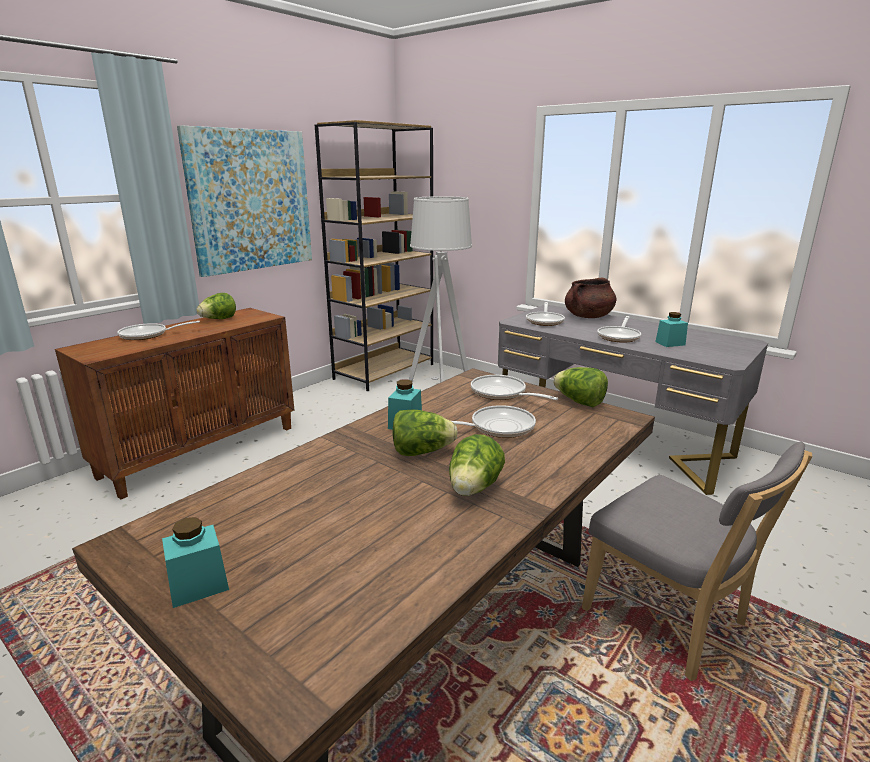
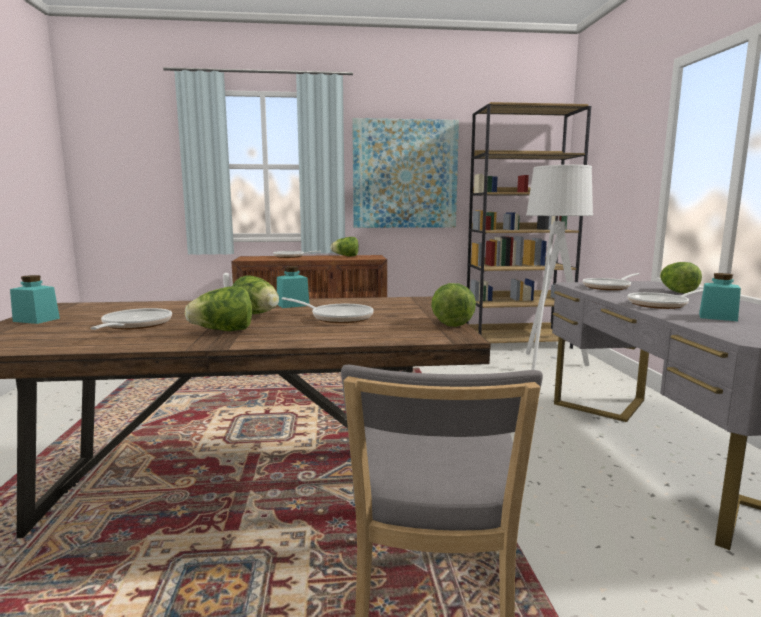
camera: 45 degrees right, 10 degrees down
frying pan [471,375,558,400] -> frying pan moved to [90,308,172,330]
brown cooking pot [565,278,616,318] -> lettuce [660,262,702,293]

